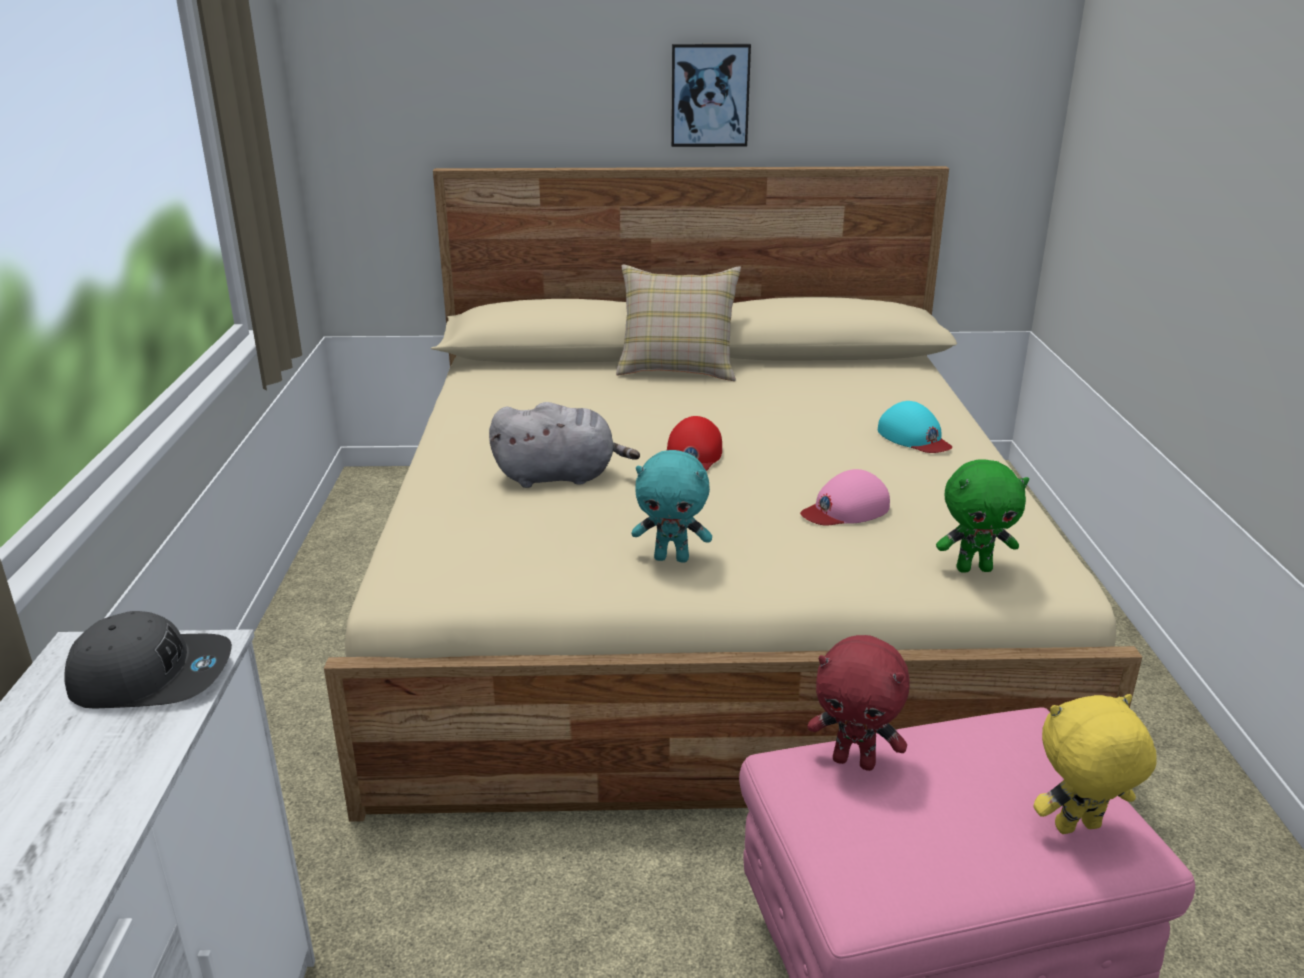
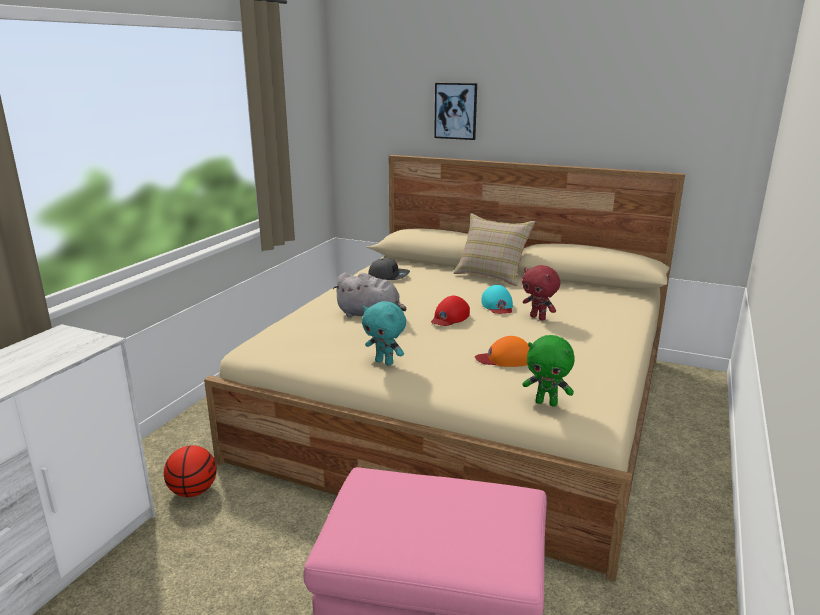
camera: 25 degrees right, 5 degrees down
grey cap [64,611,232,709] -> grey cap moved to [368,258,410,280]
picture [671,44,751,147] -> picture moved to [434,83,477,140]
pink cap [800,469,890,526] -> orange cap [475,336,529,367]
red plush toy [807,635,910,771] -> red plush toy moved to [522,265,560,321]
turquoise cap [878,401,952,453] -> turquoise cap moved to [481,285,513,314]
yellow plush toy [1033,694,1157,834] -> none
none -> basketball [164,445,217,497]

